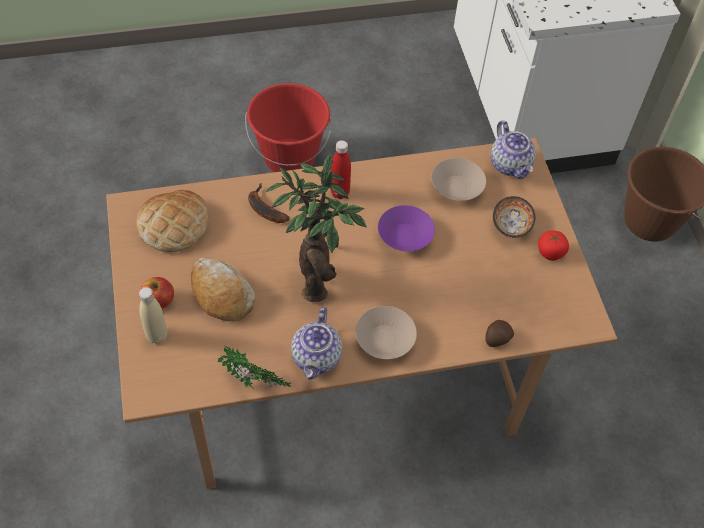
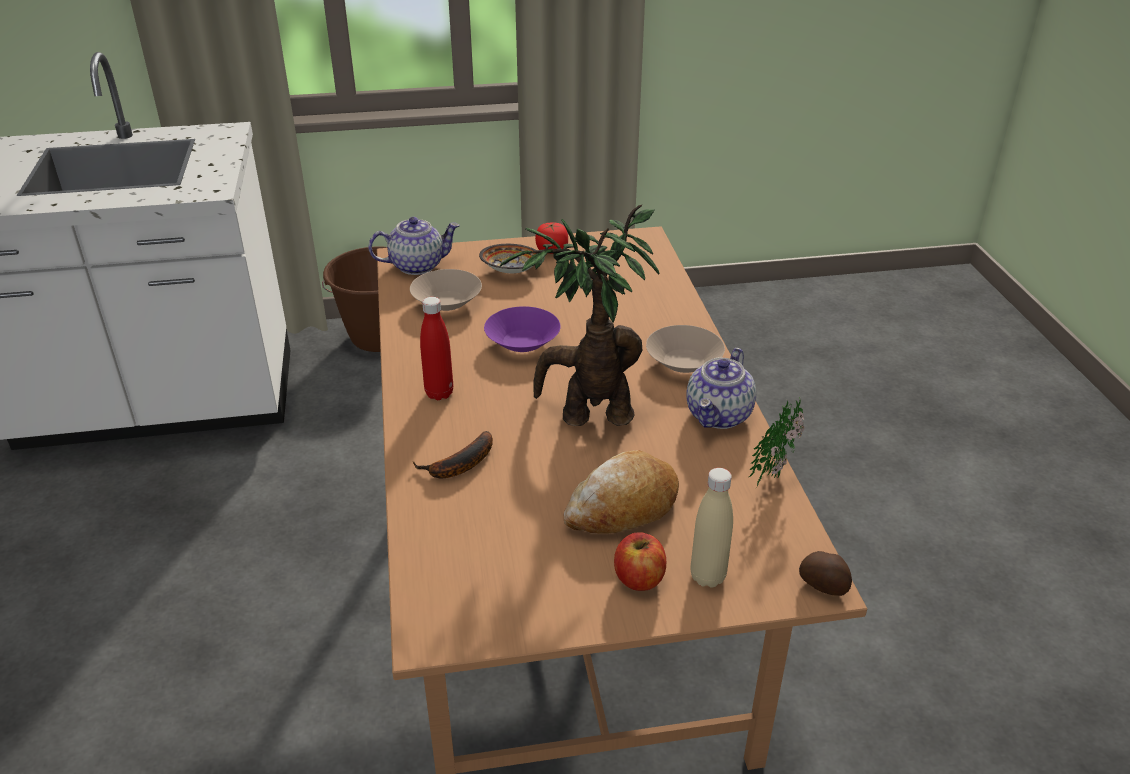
camera: 85 degrees left, 20 degrees down
bread [136,190,209,252] -> none
red bucket [245,83,332,172] -> none
teapot [291,307,342,379] -> teapot turned 105 degrees clockwise [686,348,756,429]
potato [485,320,514,347] -> potato moved to [799,551,852,596]

